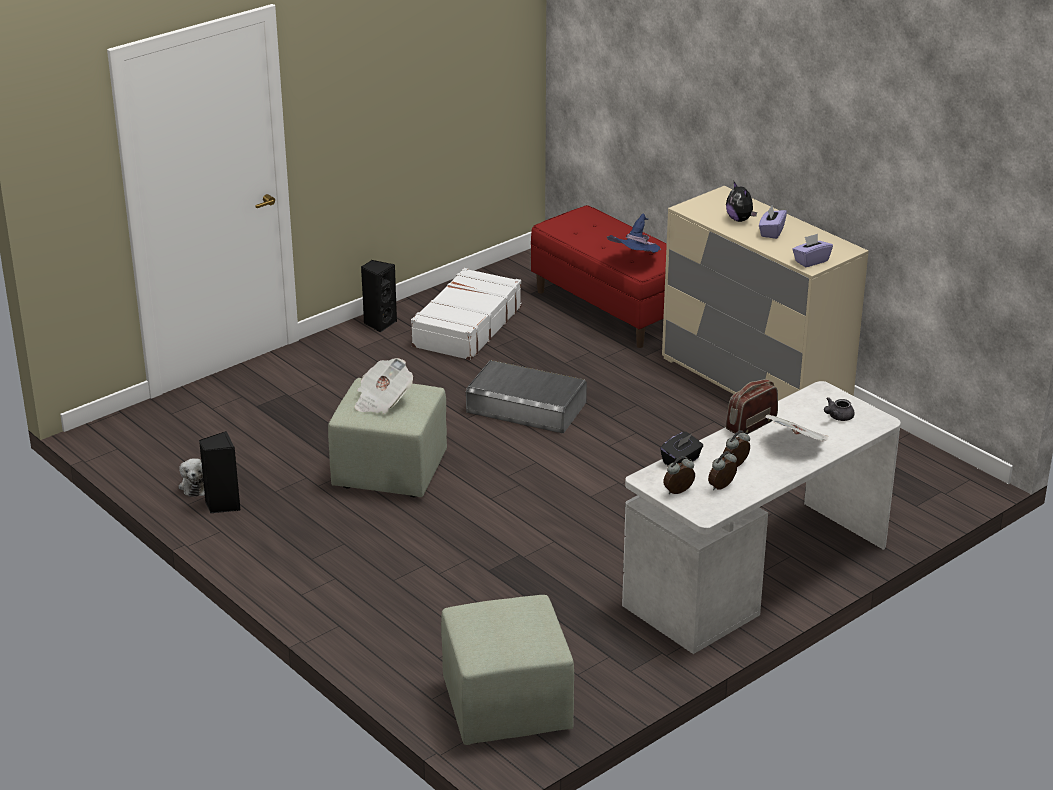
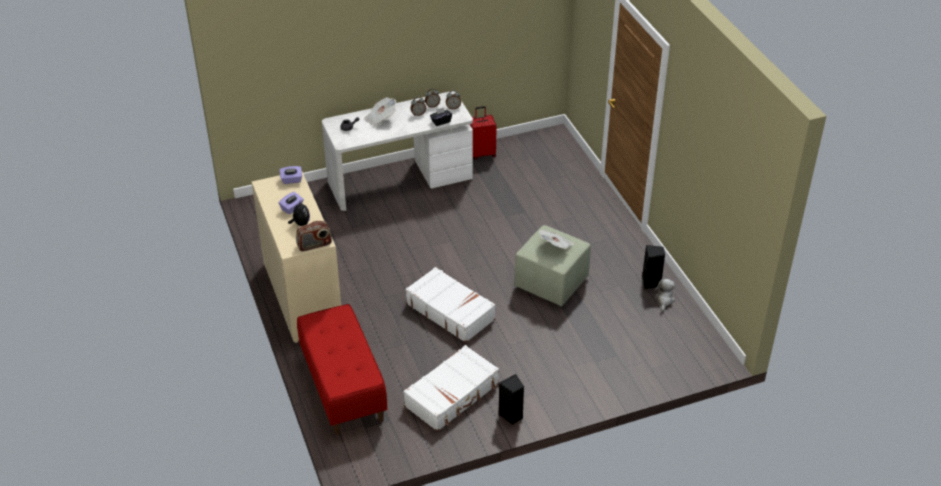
camera: 160 degrees left, 10 degrees up
green ottoman [441,595,574,745] -> none
grey storage box [466,360,587,433] -> white suitcase [405,267,496,343]
blue hat [607,214,661,253] -> none
radio [726,379,778,434] -> radio moved to [296,221,332,251]
none -> red suitcase [470,106,497,160]

